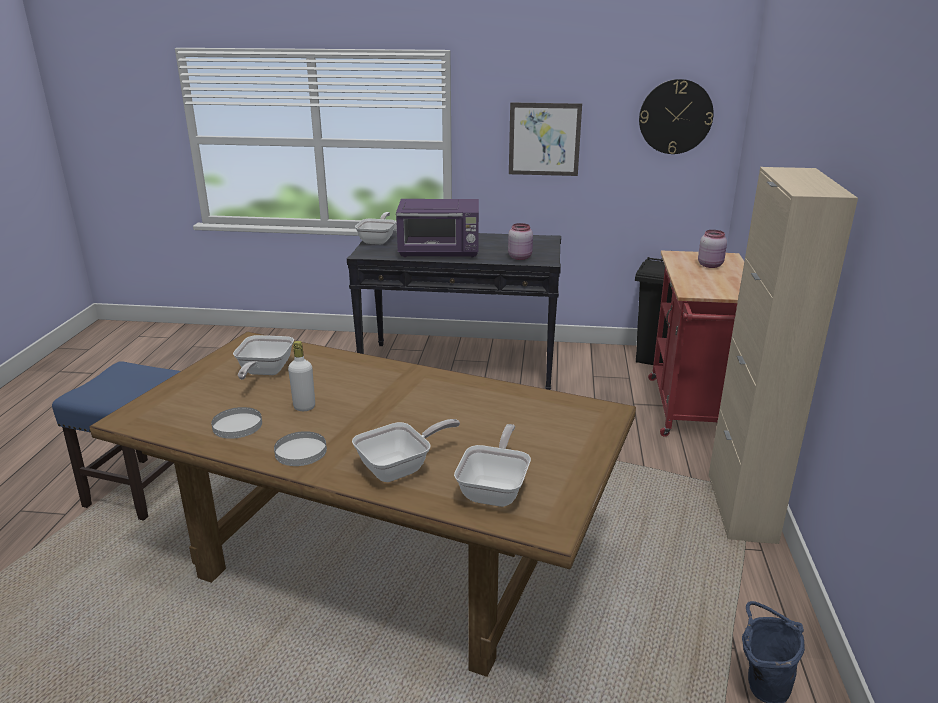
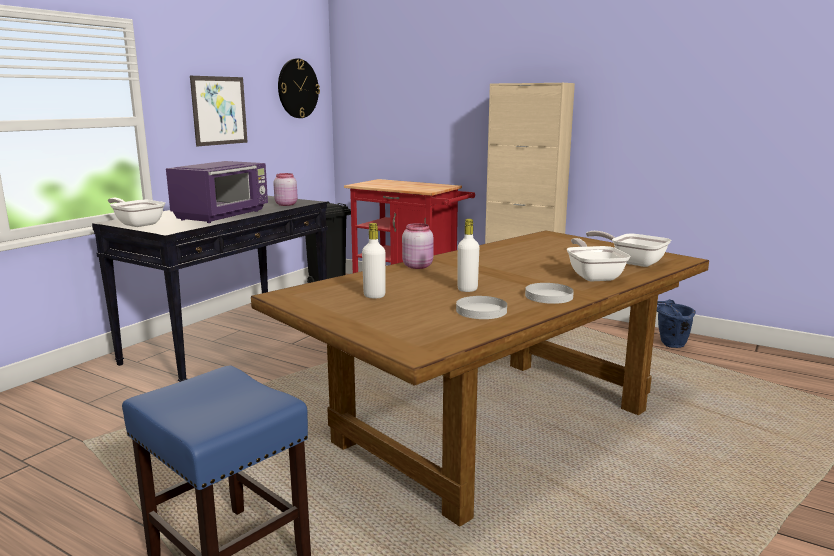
camera: 65 degrees left, 10 degrees down
frying pan [233,335,294,380] -> white bottle [362,223,386,298]
pink jar [698,230,727,268] -> pink jar moved to [402,223,434,269]

